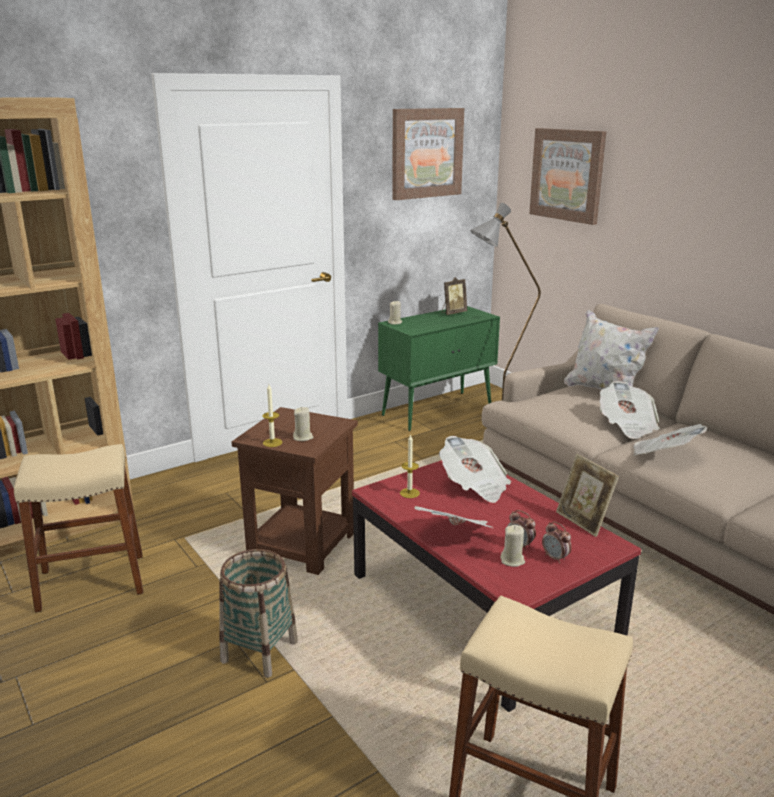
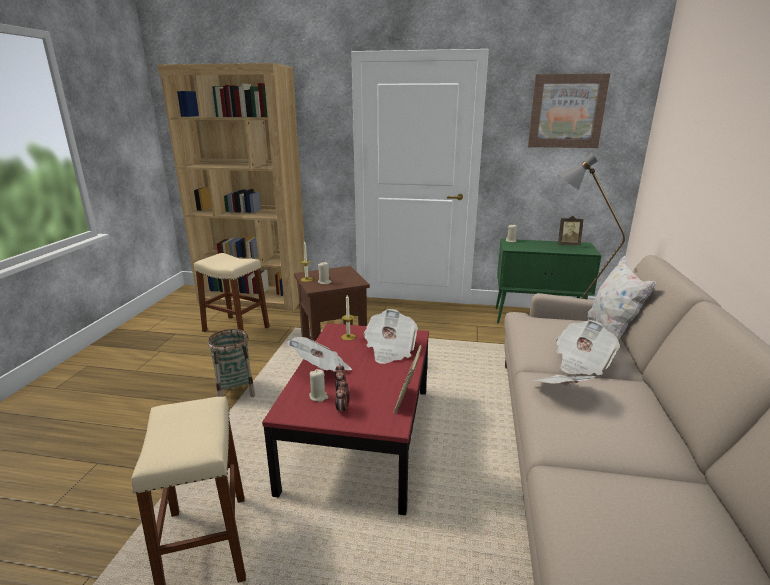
camera: 45 degrees right, 0 degrees up
picture [529,128,606,225] -> none

